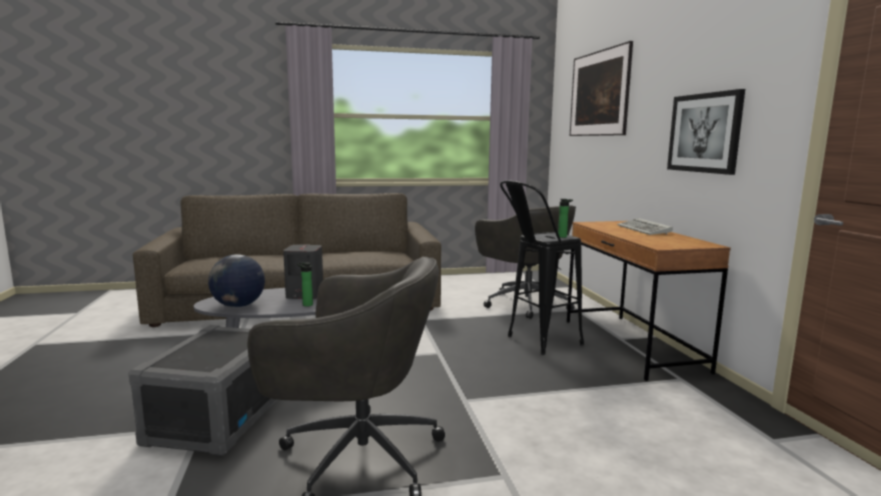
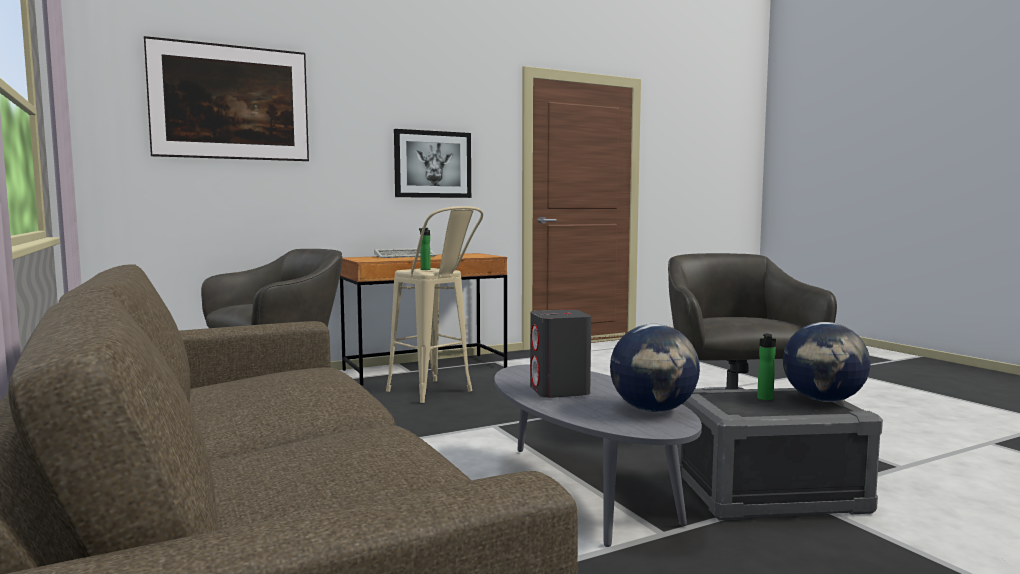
camera: 105 degrees left, 5 degrees down
bottle [297,262,313,307] -> bottle moved to [757,333,776,401]
black stool [500,180,584,355] -> beige stool [386,206,484,403]
none -> globe [783,322,871,402]

